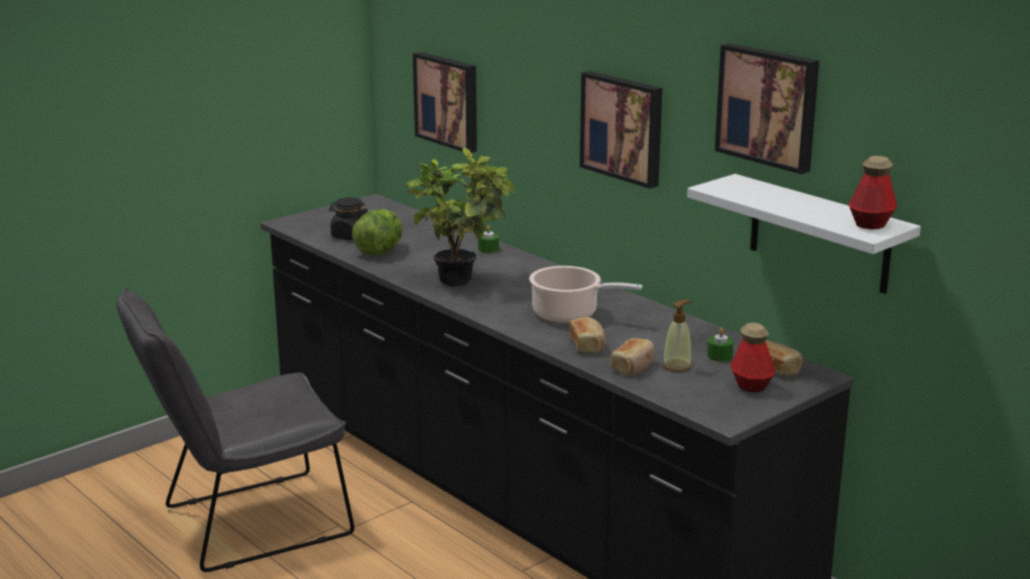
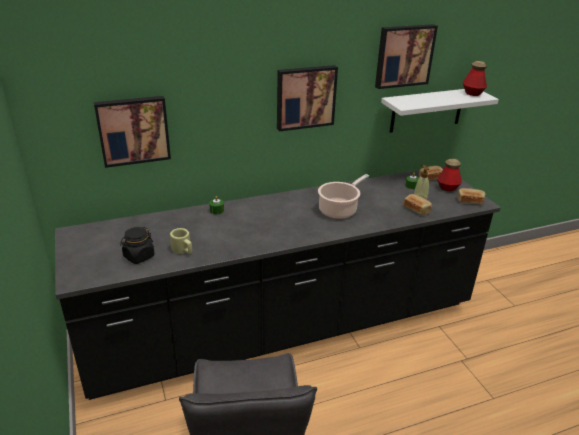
camera: 70 degrees left, 10 degrees up
lettuce [352,209,403,255] -> beige mug [170,228,192,254]
potted plant [406,148,515,287] -> none
bread [569,317,606,354] -> bread moved to [457,188,485,205]

